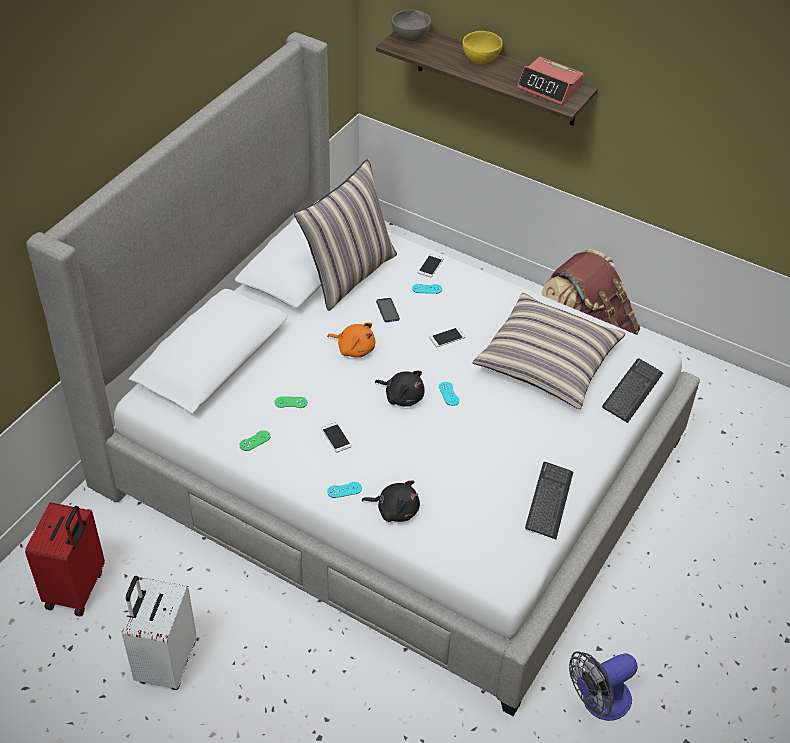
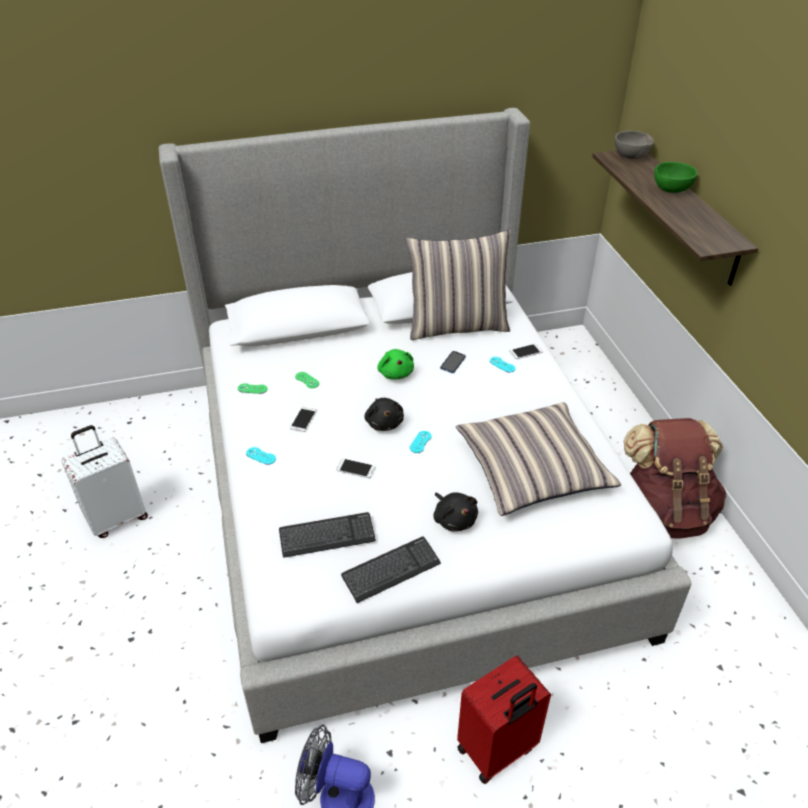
camera: 45 degrees right, 5 degrees down
red suitcase [25,502,105,616] -> red suitcase moved to [457,656,551,784]
orange plush toy [327,322,375,358] -> green plush toy [377,349,414,380]
black plush toy [362,480,420,522] -> black plush toy moved to [434,492,478,532]
phone [429,327,465,347] -> phone moved to [336,458,375,478]
yellow bowl [462,31,503,64] -> green bowl [654,162,697,193]
alarm clock [517,57,583,106] -> none
keyboard [602,358,663,423] -> keyboard moved to [279,512,376,558]

